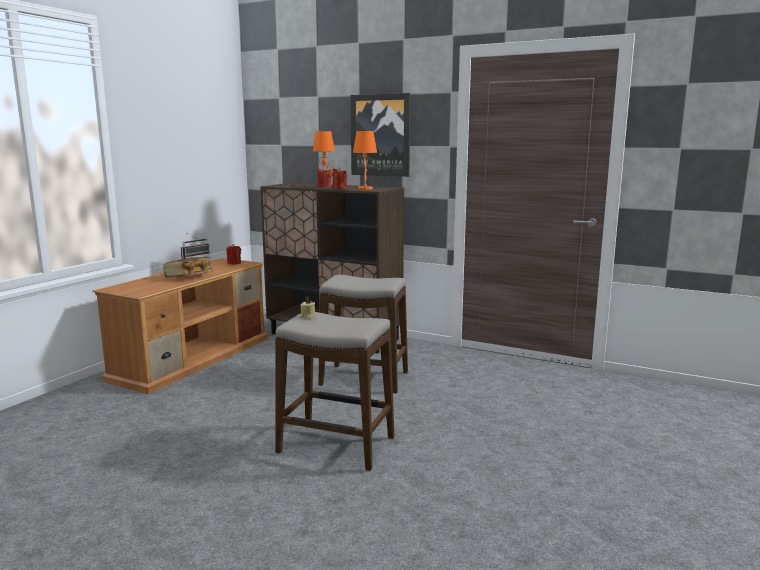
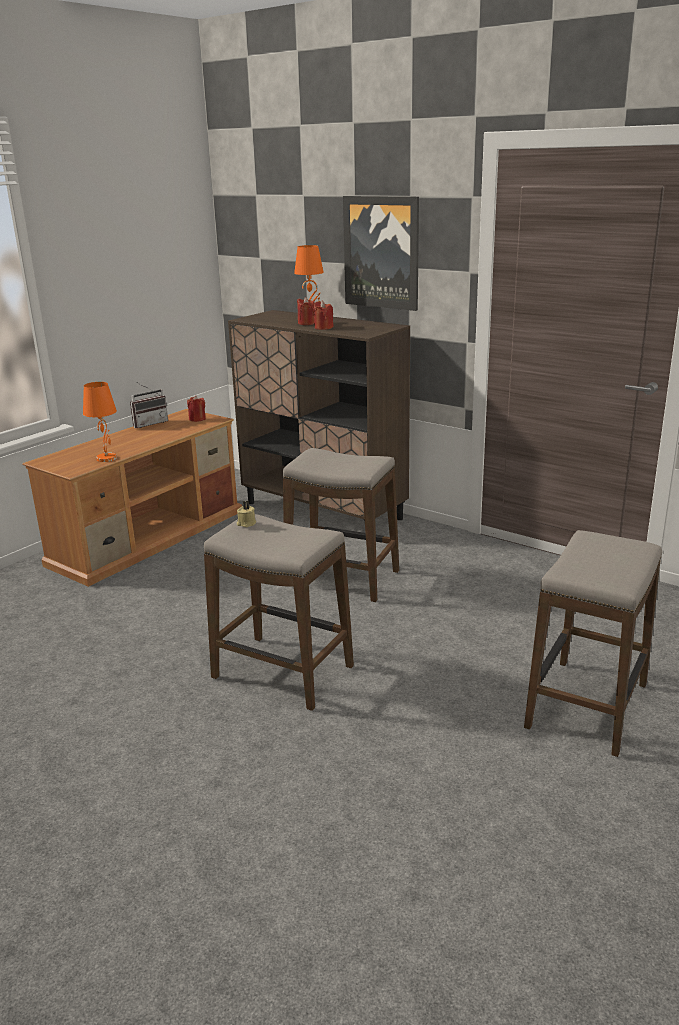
camera: 10 degrees right, 10 degrees up
book [163,257,213,278] -> none
orange table lamp [353,131,377,190] -> orange table lamp moved to [83,382,117,462]
none -> stool [524,530,662,757]

